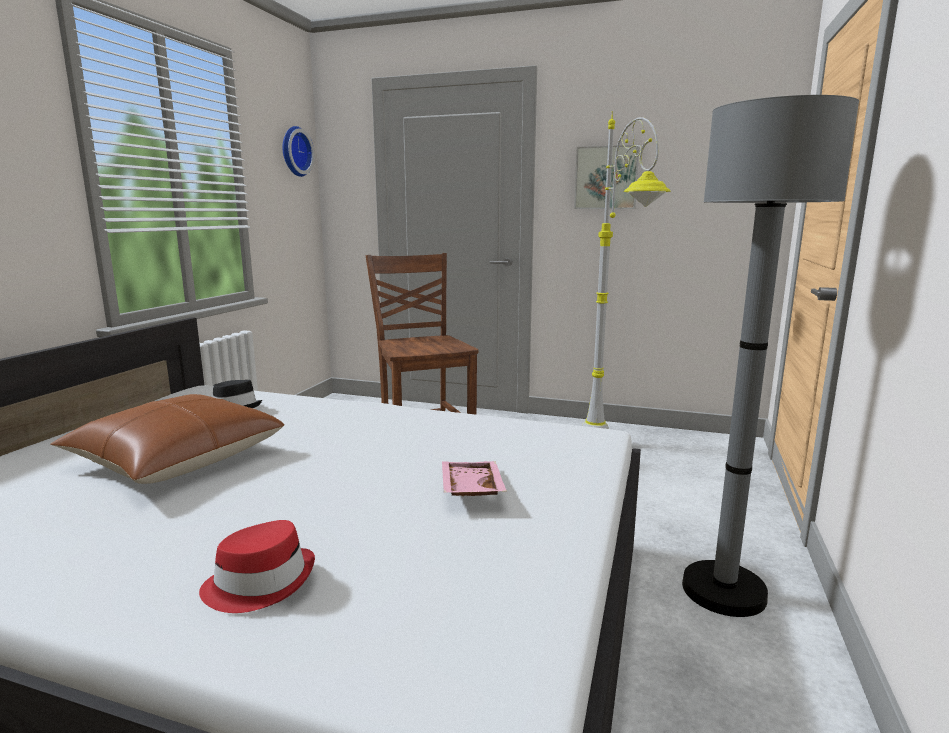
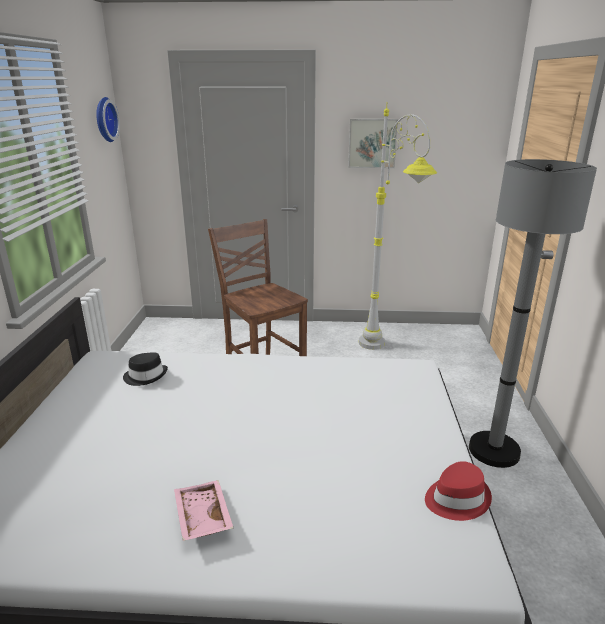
camera: 15 degrees left, 10 degrees up
brown pillow [50,394,285,484] -> none
red hat [199,520,315,613] -> red hat moved to [425,461,492,521]
pink tray [442,461,507,496] -> pink tray moved to [174,480,233,541]

